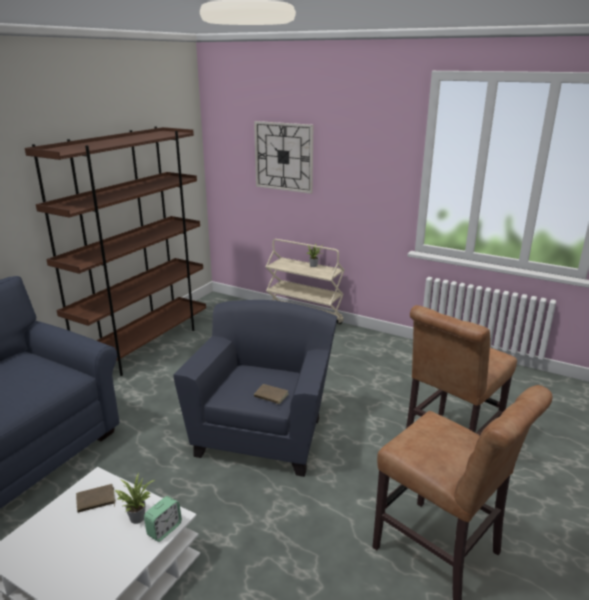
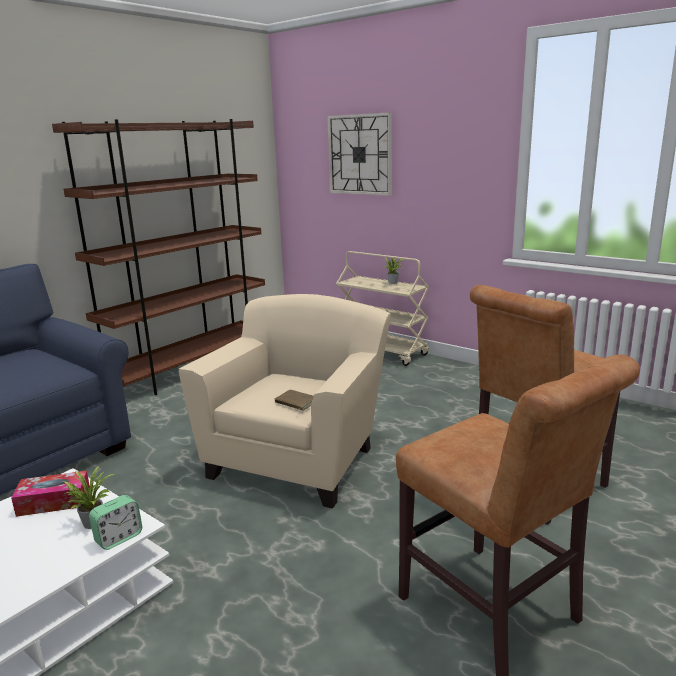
camera: 10 degrees right, 5 degrees down
brown book [76,484,116,513] -> tissue box [11,471,90,517]
blue armchair [173,300,337,477] -> beige armchair [179,294,391,509]

